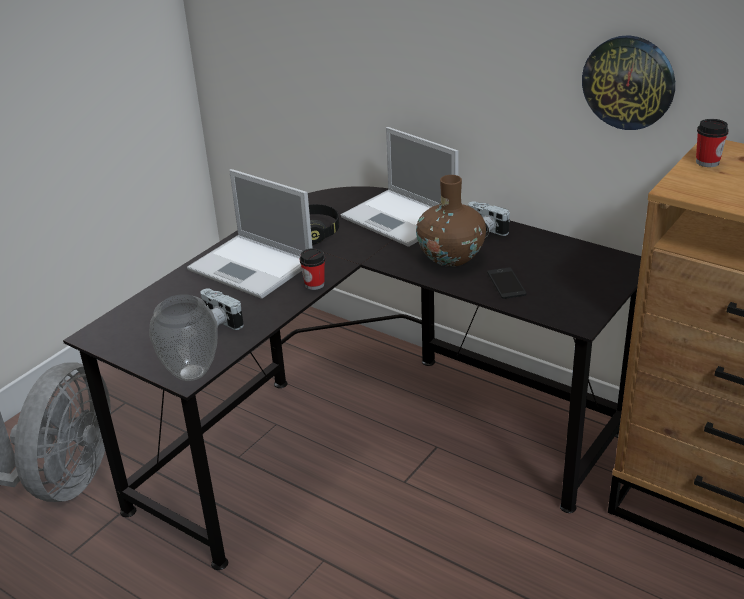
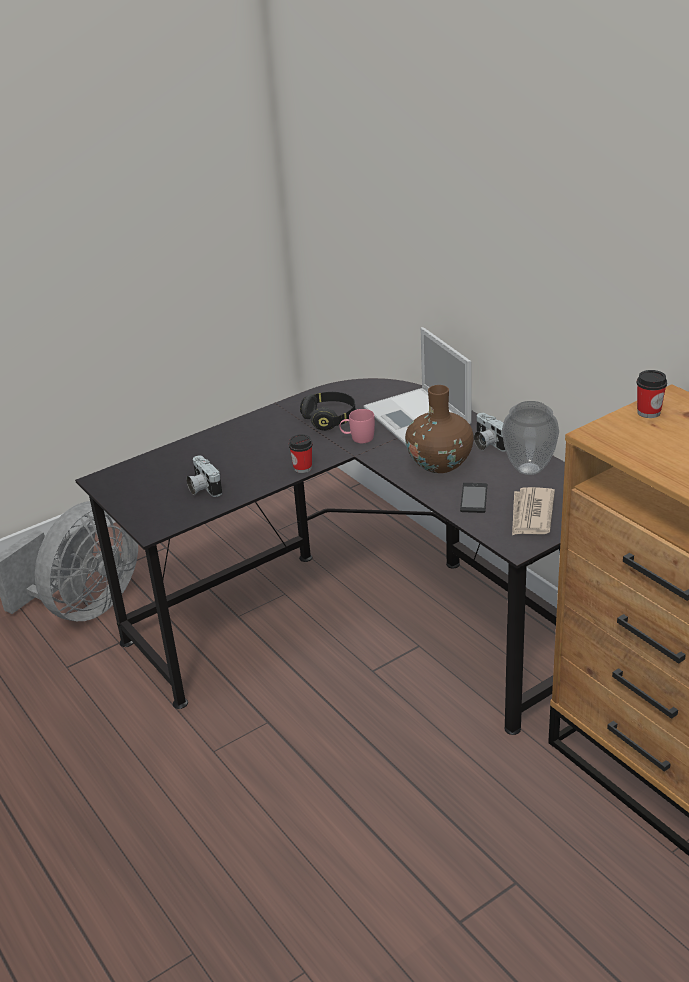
camera: 20 degrees right, 0 degrees up
vase [149,294,218,381] -> vase moved to [502,401,559,475]
laptop [187,169,313,299] -> none
wall clock [582,35,675,130] -> none
none -> pink mug [339,409,375,443]
none -> newspaper [512,487,555,535]

